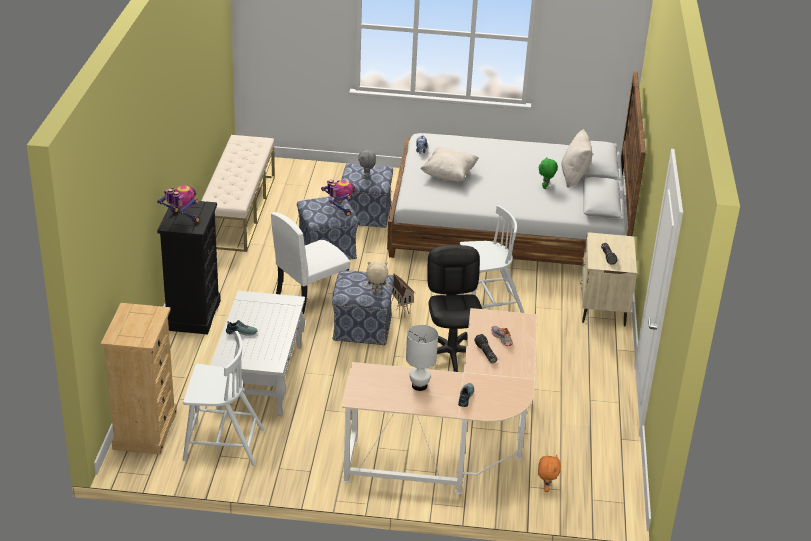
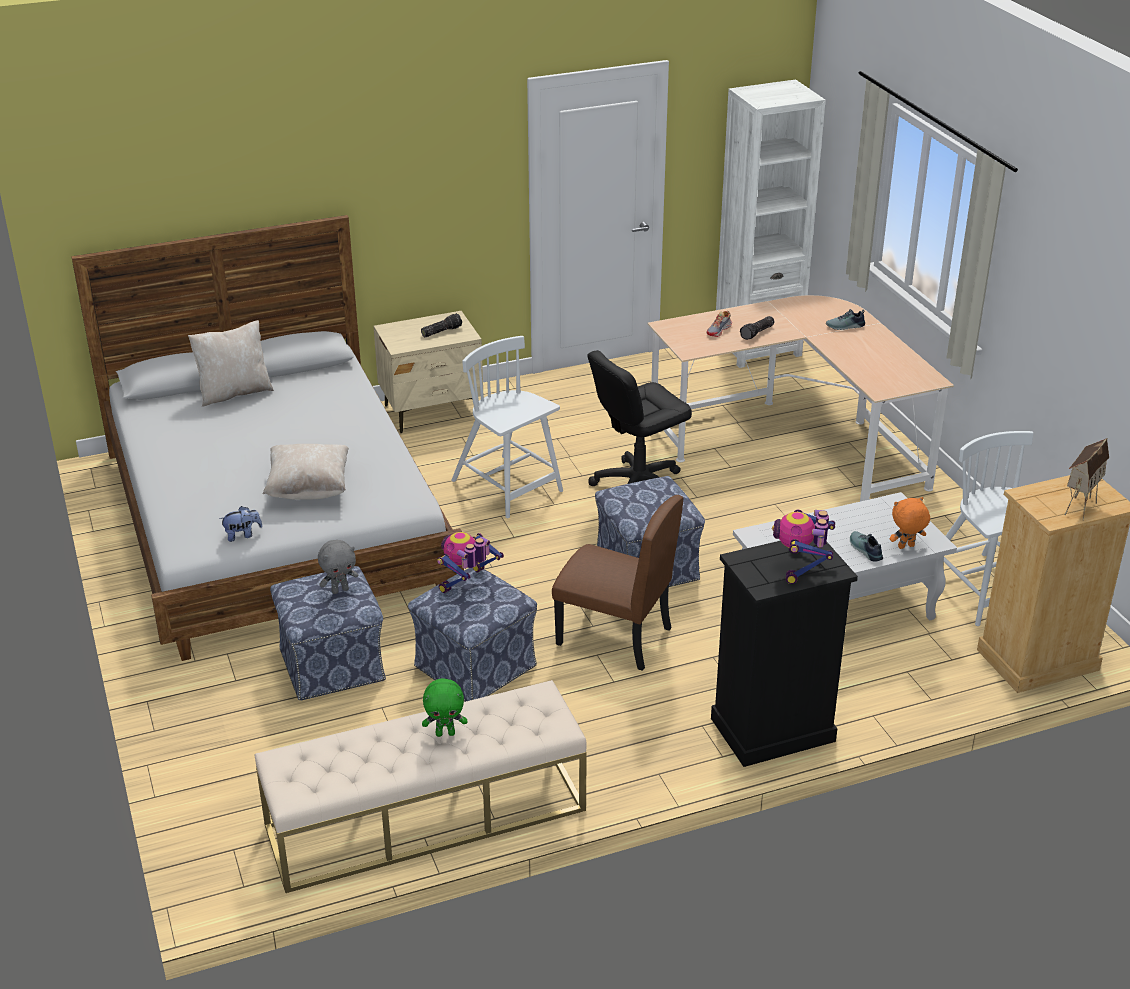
camera: 115 degrees left, 0 degrees up
white chair [271,212,350,315] -> brown chair [552,495,683,671]
beige plush toy [365,261,389,293] -> none
toy house [391,273,415,318] -> toy house moved to [1065,438,1109,521]
white table lamp [406,325,438,391] -> none
orange plush toy [538,455,561,492] -> orange plush toy moved to [890,497,930,549]
green plush toy [539,157,558,189] -> green plush toy moved to [422,678,467,737]
none -> white bookcase [716,80,826,368]

